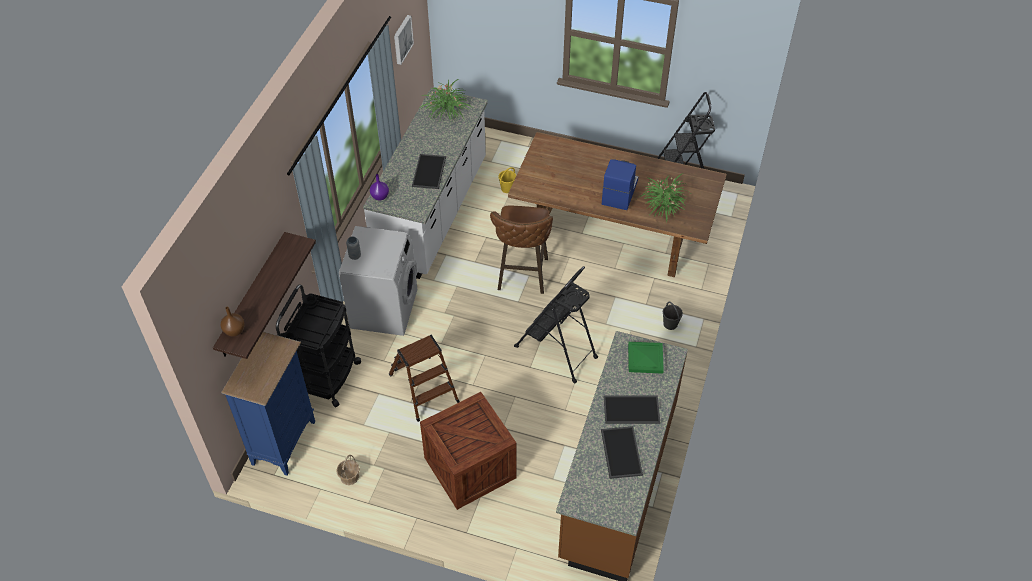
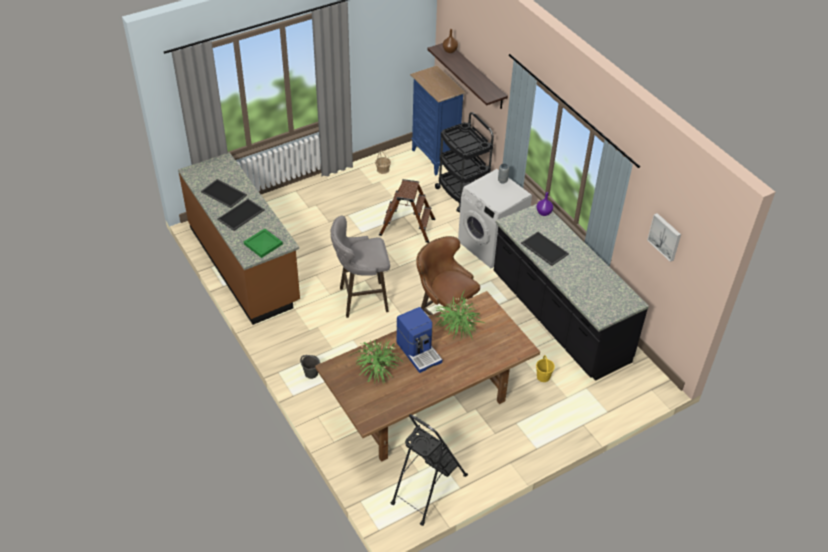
camera: 130 degrees right, 5 degrees down
white counter [363,88,488,279] -> black counter [494,204,649,381]
potted plant [418,79,472,120] -> potted plant moved to [435,290,484,340]
crate [420,392,517,510] -> none
step ladder [514,266,598,383] -> grey stool [330,216,390,318]

